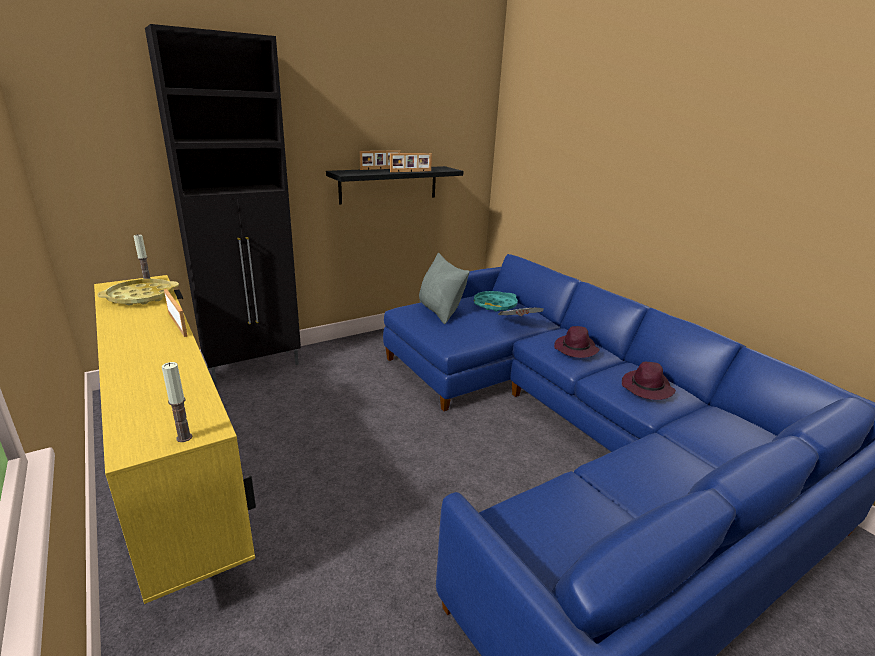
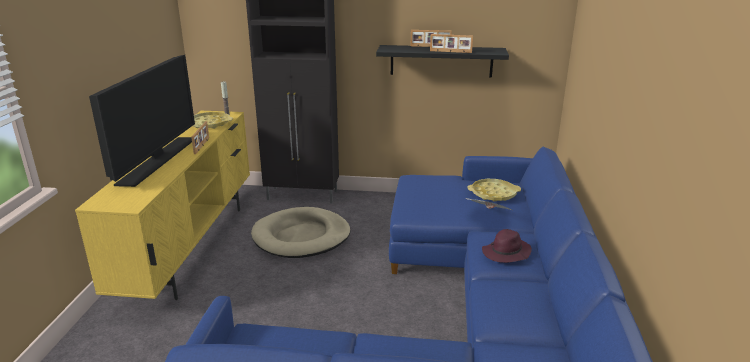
camera: 40 degrees right, 0 degrees up
candle [162,362,192,442] -> none
grey pillow [419,253,469,324] -> none
turquoise tray [474,291,518,312] -> yellow tray [468,179,521,202]
purple hat [622,362,676,400] -> none
none -> television [89,55,195,187]
none -> beige dog bed [251,207,350,258]

